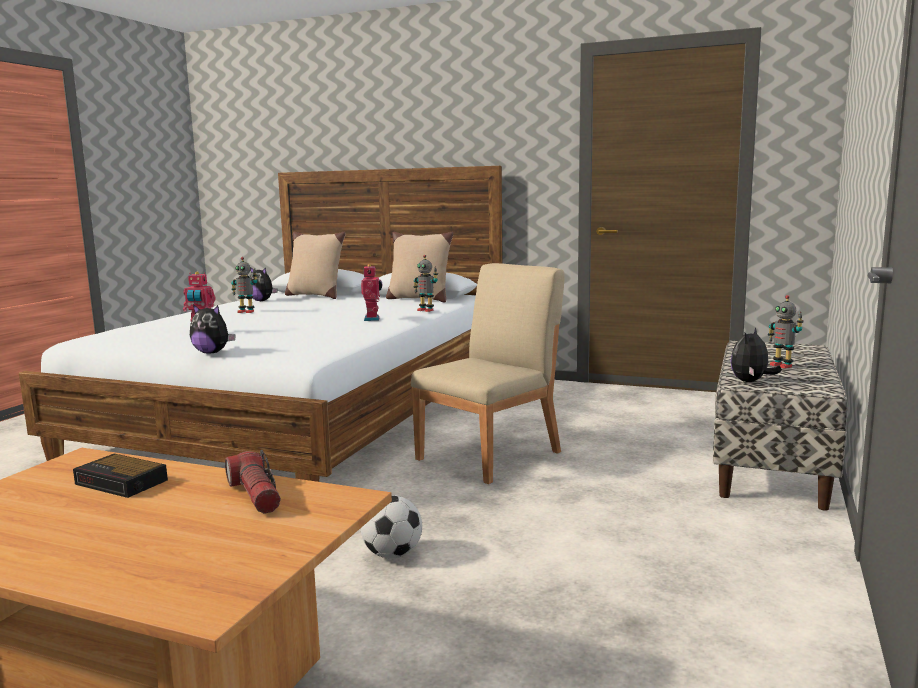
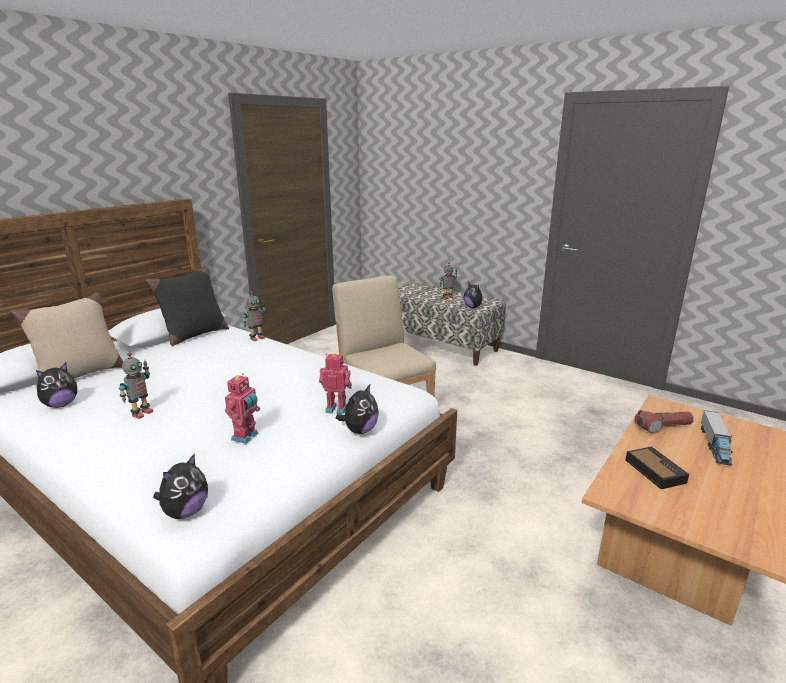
camera: 75 degrees left, 10 degrees up
alarm clock [73,454,168,498] -> alarm clock turned 60 degrees counterclockwise [625,446,689,489]
toy robot [361,264,382,321] -> toy robot moved to [319,353,352,415]
football [361,495,422,559] -> none
beige pillow [386,232,453,303] -> black pillow [146,266,229,346]
none -> plush toy [153,453,208,519]
none -> toy truck [701,410,733,466]

